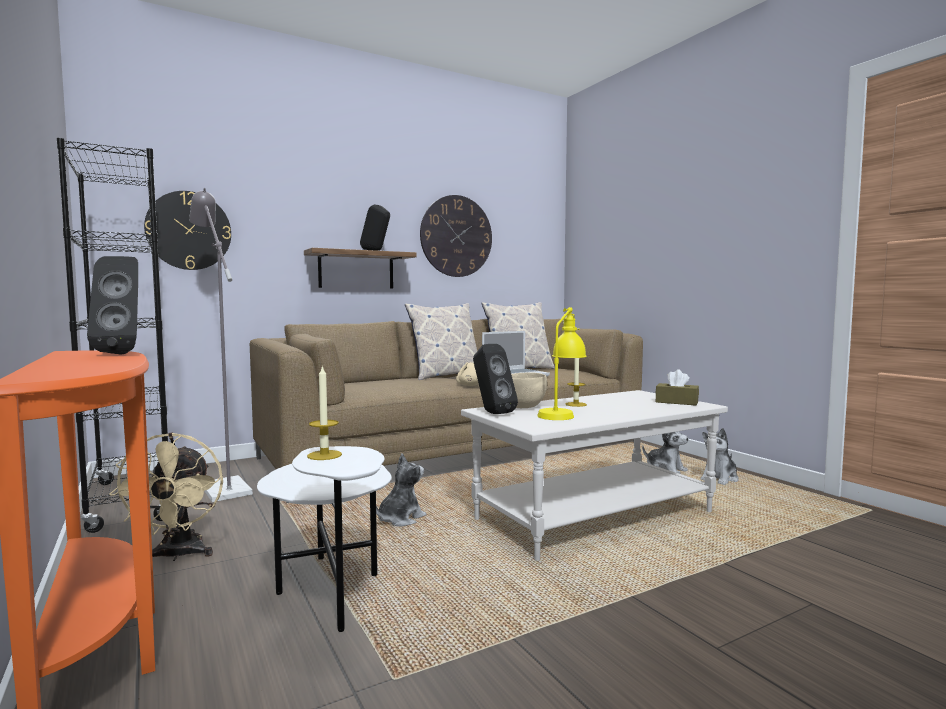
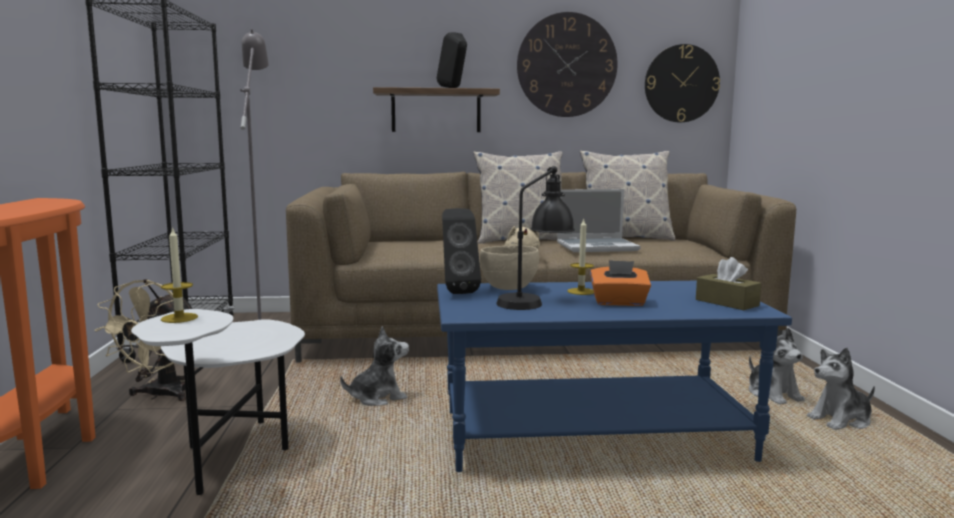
camera: 25 degrees right, 5 degrees up
black speaker [87,256,138,354] -> none
wall clock [144,191,231,270] -> wall clock moved to [645,44,720,122]
white coffee table [461,390,728,561] -> blue coffee table [437,281,792,472]
yellow table lamp [537,307,587,420] -> black table lamp [496,166,575,310]
none -> orange tissue box [590,260,651,306]

